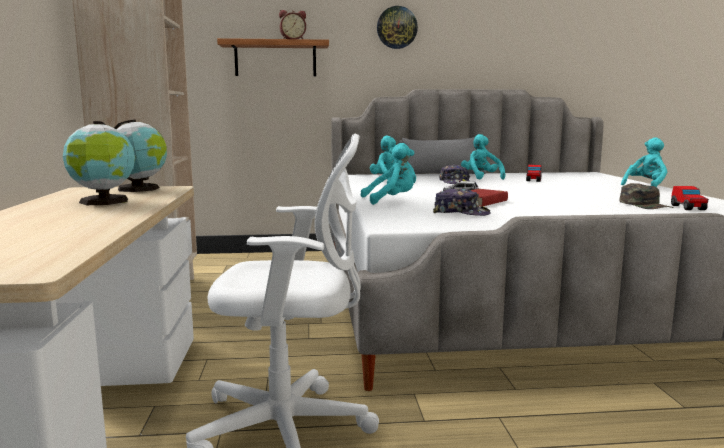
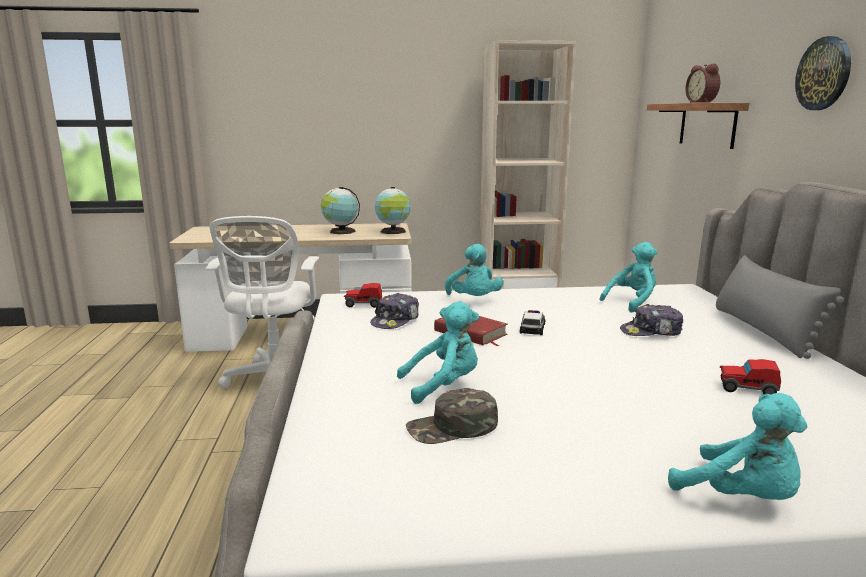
camera: 90 degrees right, 5 degrees up
turquoise plush toy [461,134,505,180] -> turquoise plush toy moved to [397,302,479,404]
toy car [671,186,709,210] -> toy car moved to [344,283,382,308]

